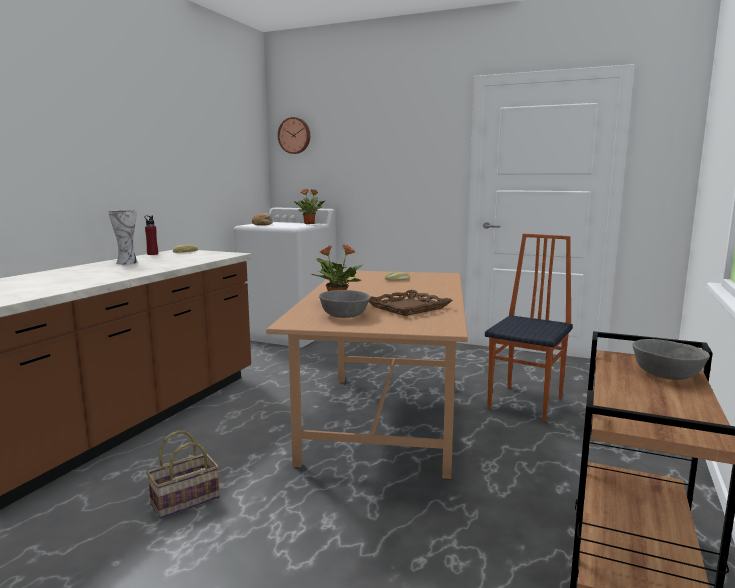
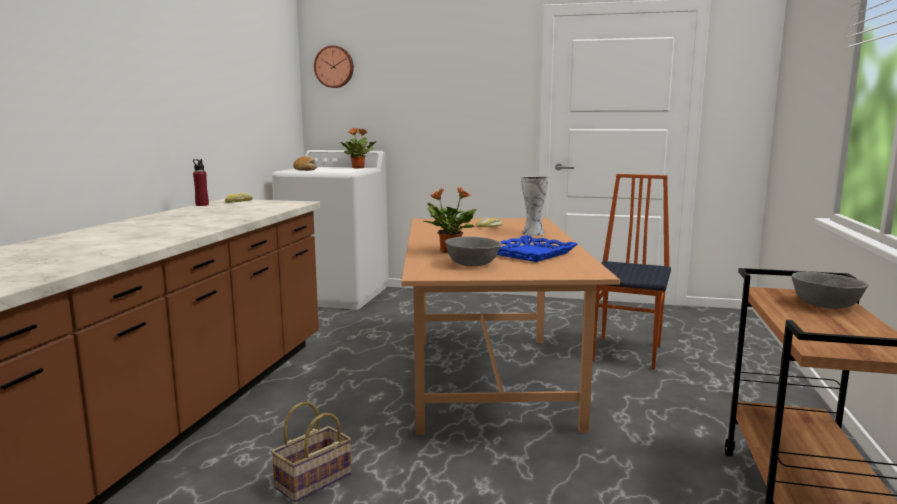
camera: 10 degrees left, 0 degrees up
vase [108,210,138,265] -> vase moved to [521,176,549,235]
brown tray [369,290,453,316] -> blue tray [497,235,577,262]

